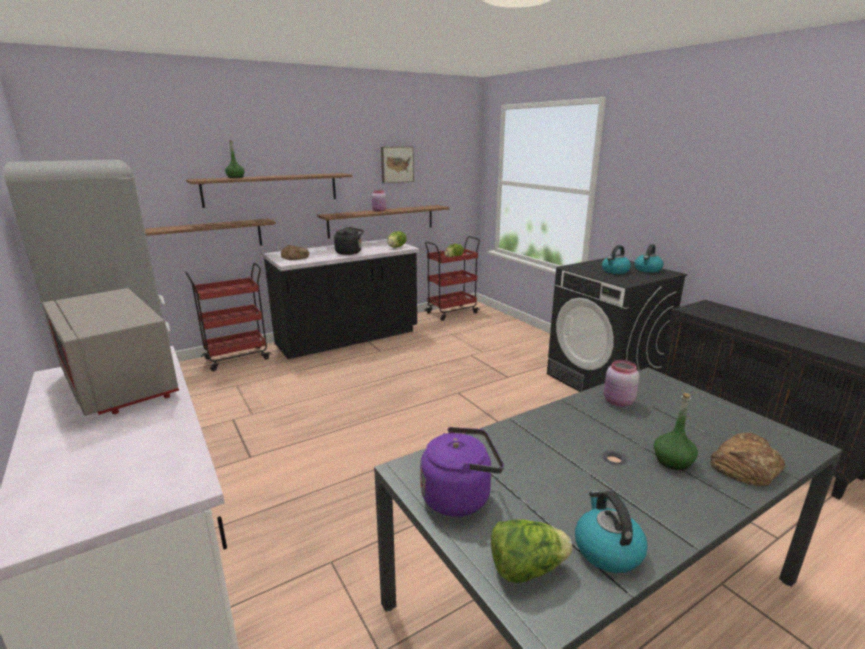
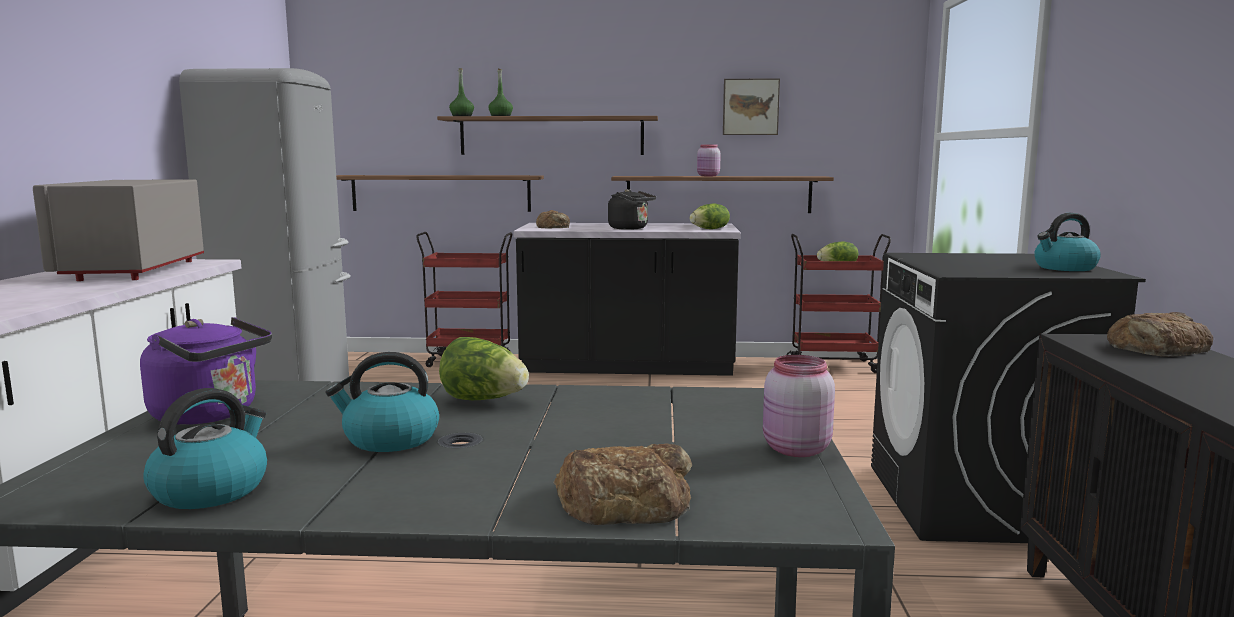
camera: 35 degrees right, 10 degrees down
lettuce [491,519,573,583] -> lettuce moved to [439,337,529,400]
kettle [602,245,631,274] -> kettle moved to [326,352,439,452]
pink jar [604,360,640,407] -> pink jar moved to [763,355,835,457]
green bottle [654,393,698,470] -> green bottle moved to [449,68,474,116]
none -> bread [1107,312,1213,357]

